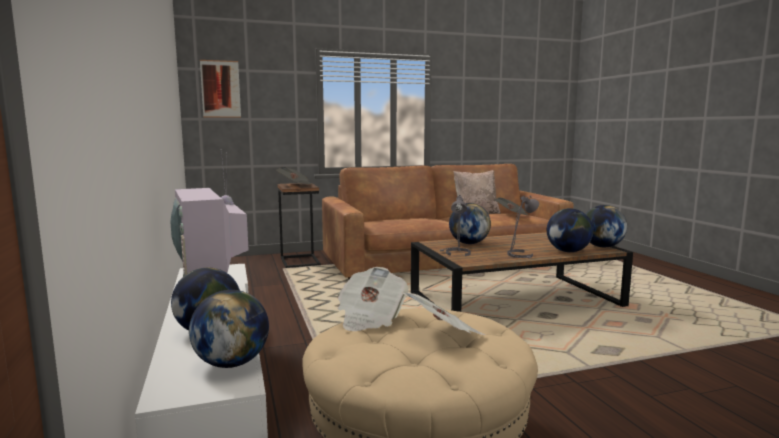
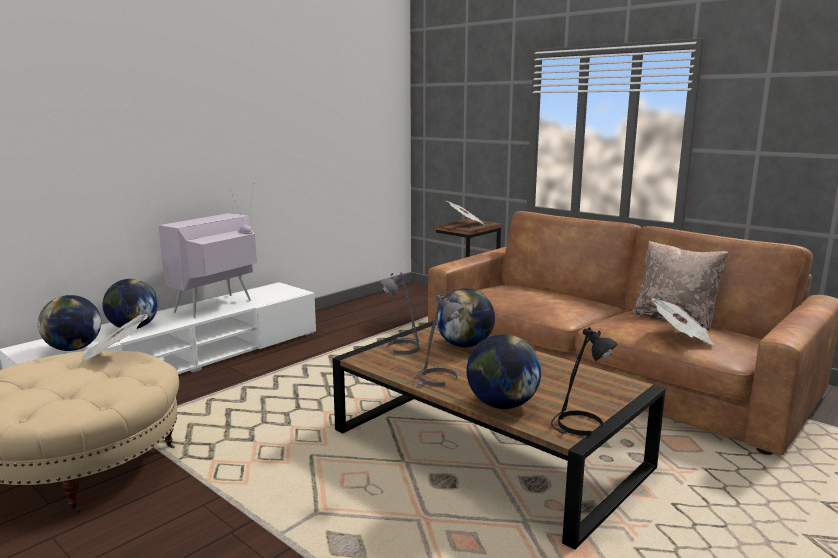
camera: 60 degrees right, 5 degrees up
picture [200,60,241,118] -> none
newspaper [403,293,486,335] -> none
globe [586,205,627,247] -> black table lamp [551,327,618,436]

